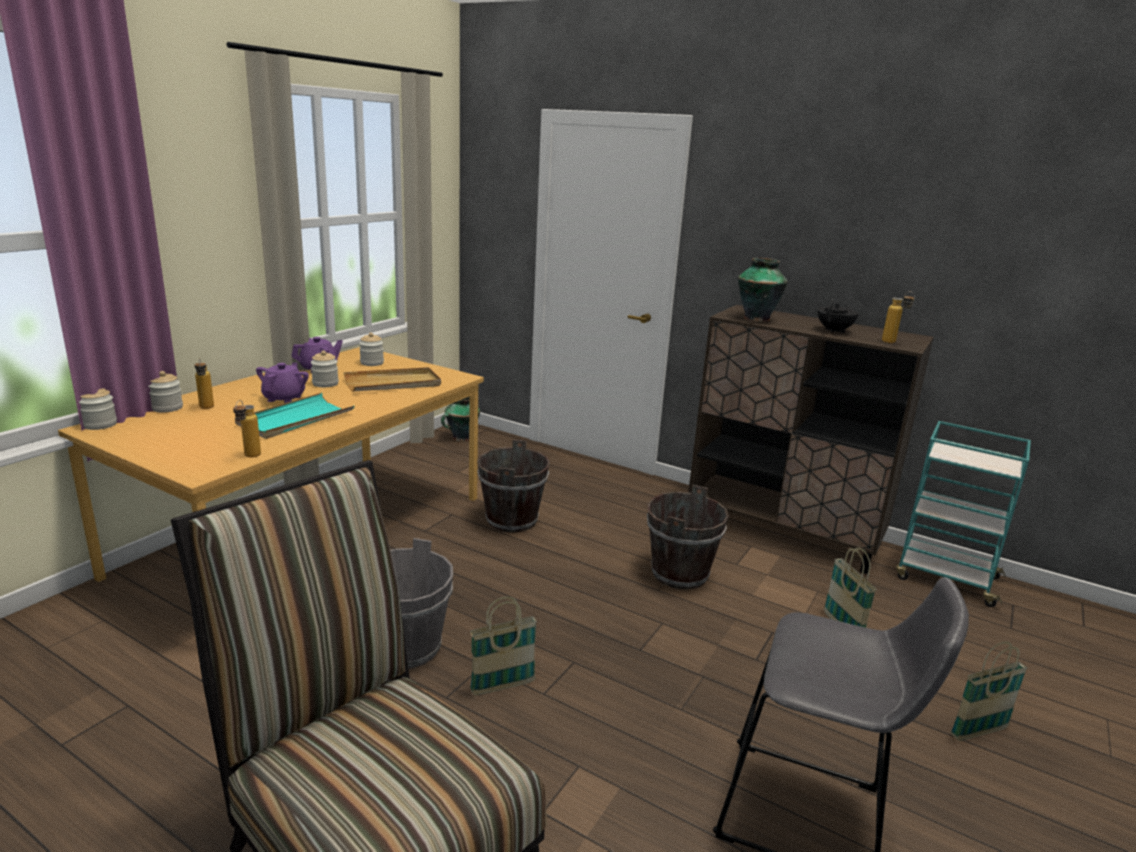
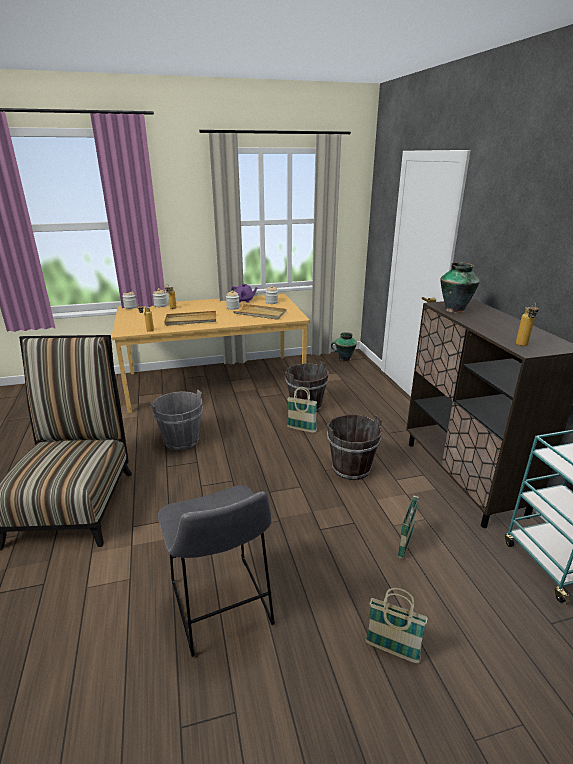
camera: 45 degrees right, 5 degrees up
turquoise tray [235,393,354,439] -> beige tray [165,311,216,326]
purple teapot [256,362,309,403] -> none
basket [470,596,537,695] -> basket moved to [287,387,317,433]
black teapot [818,300,859,333] -> none

